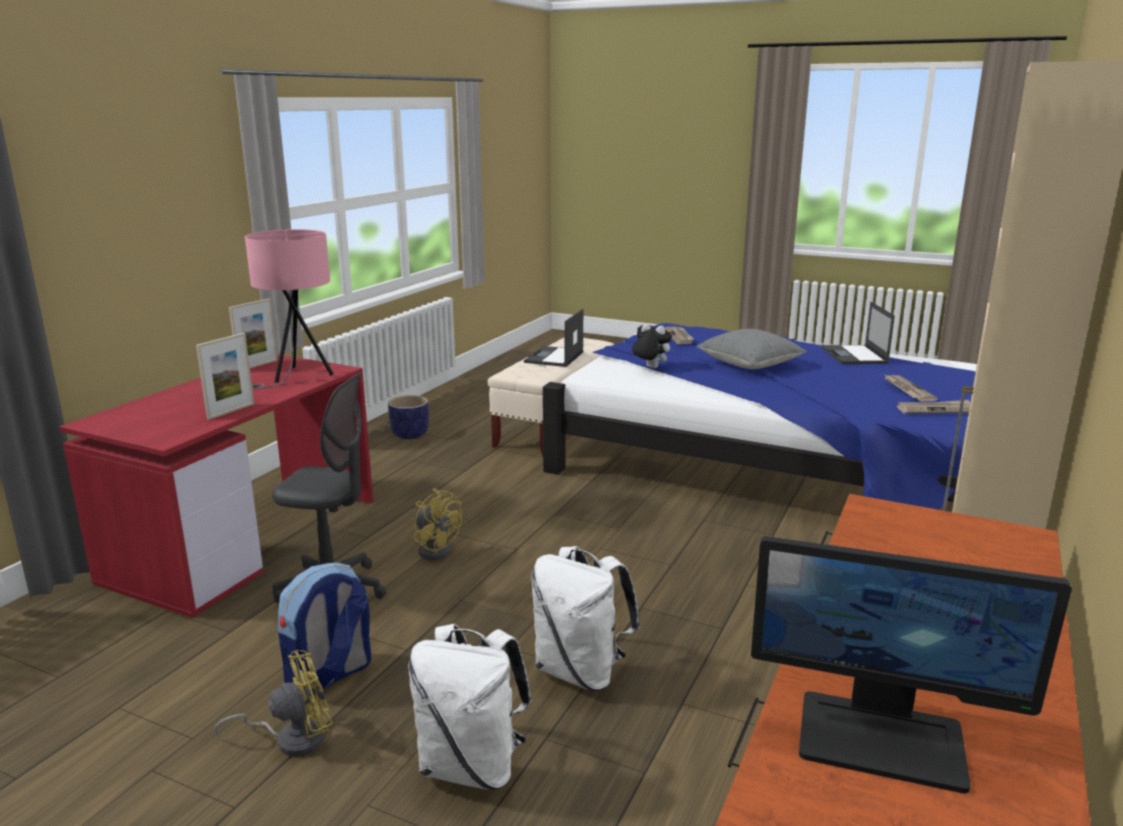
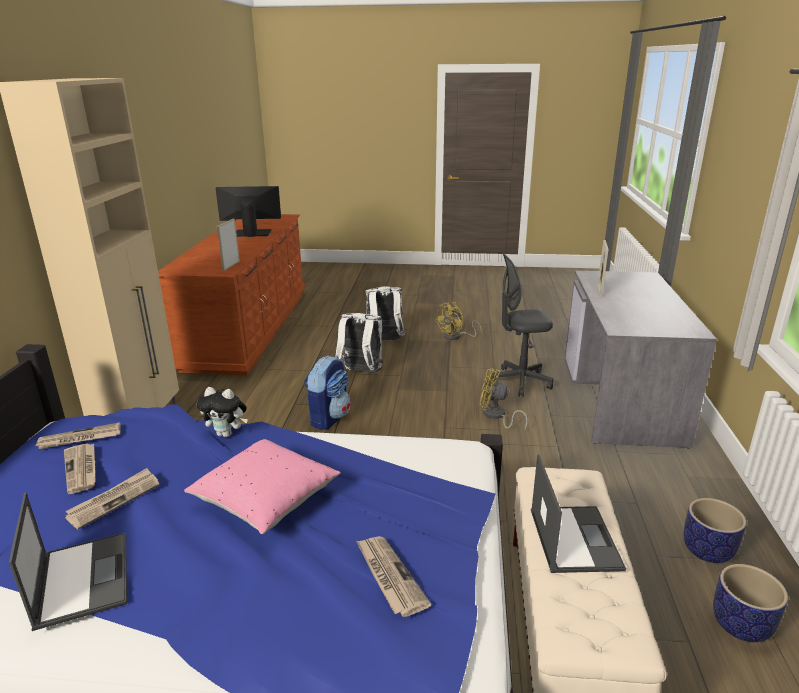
camera: 160 degrees right, 5 degrees up
red desk [59,354,373,618] -> grey desk [565,271,717,448]
picture frame [229,298,278,368] -> picture frame moved to [217,219,240,271]
pink table lamp [245,229,334,389] -> none
backpack [278,563,371,696] -> backpack moved to [304,356,351,430]
plush toy [632,324,672,368] -> plush toy moved to [196,387,248,437]
grey pillow [697,329,807,369] -> pink pillow [184,439,341,534]
none -> newspaper [65,468,159,529]
none -> planter [713,564,788,642]

